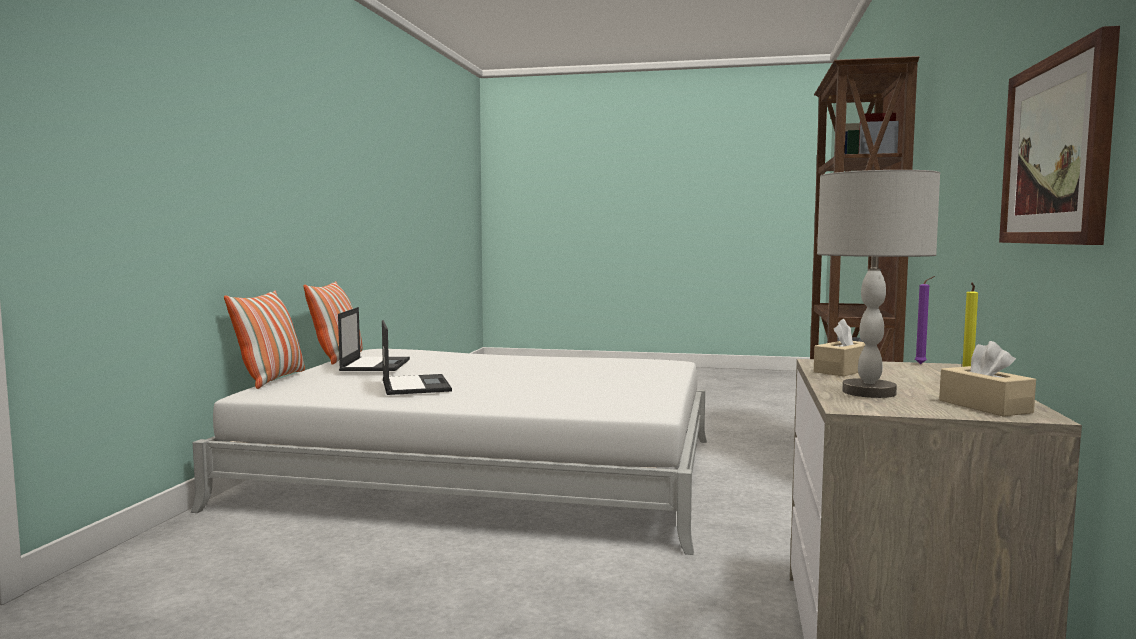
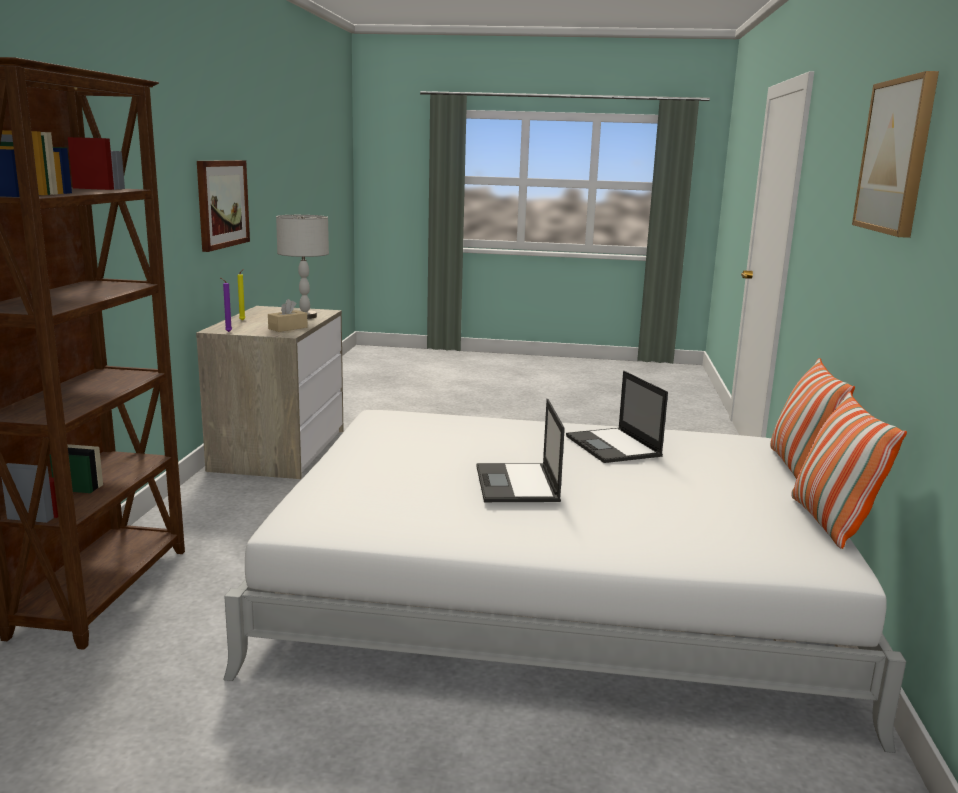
camera: 175 degrees right, 10 degrees up
laptop [338,307,410,371] -> laptop moved to [477,399,565,502]
beige tissue box [939,341,1036,416] -> none
none -> picture [852,71,939,238]

